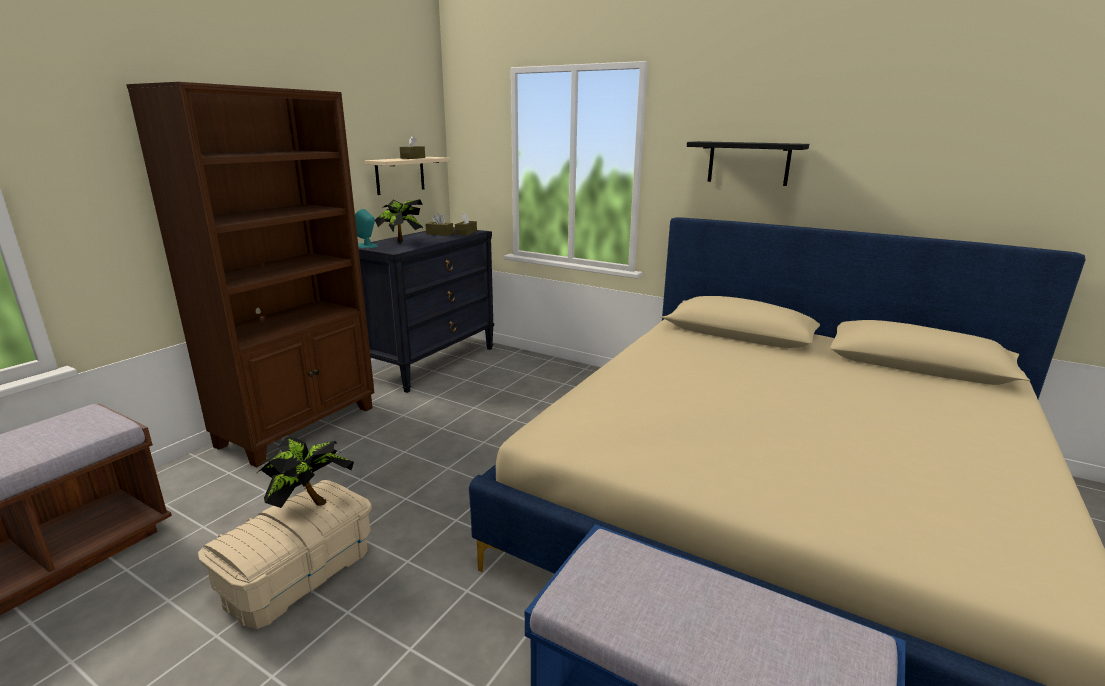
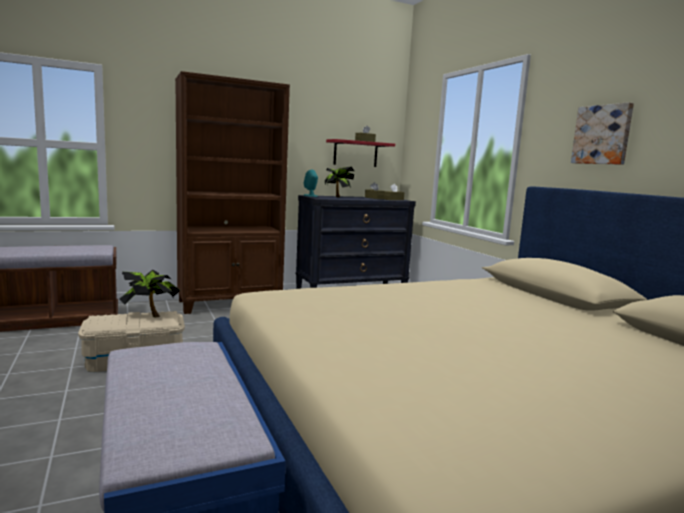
camera: 35 degrees right, 10 degrees down
beige shelf [365,157,451,195] -> red shelf [326,139,395,167]
black shelf [687,141,809,186] -> picture [571,102,634,165]

